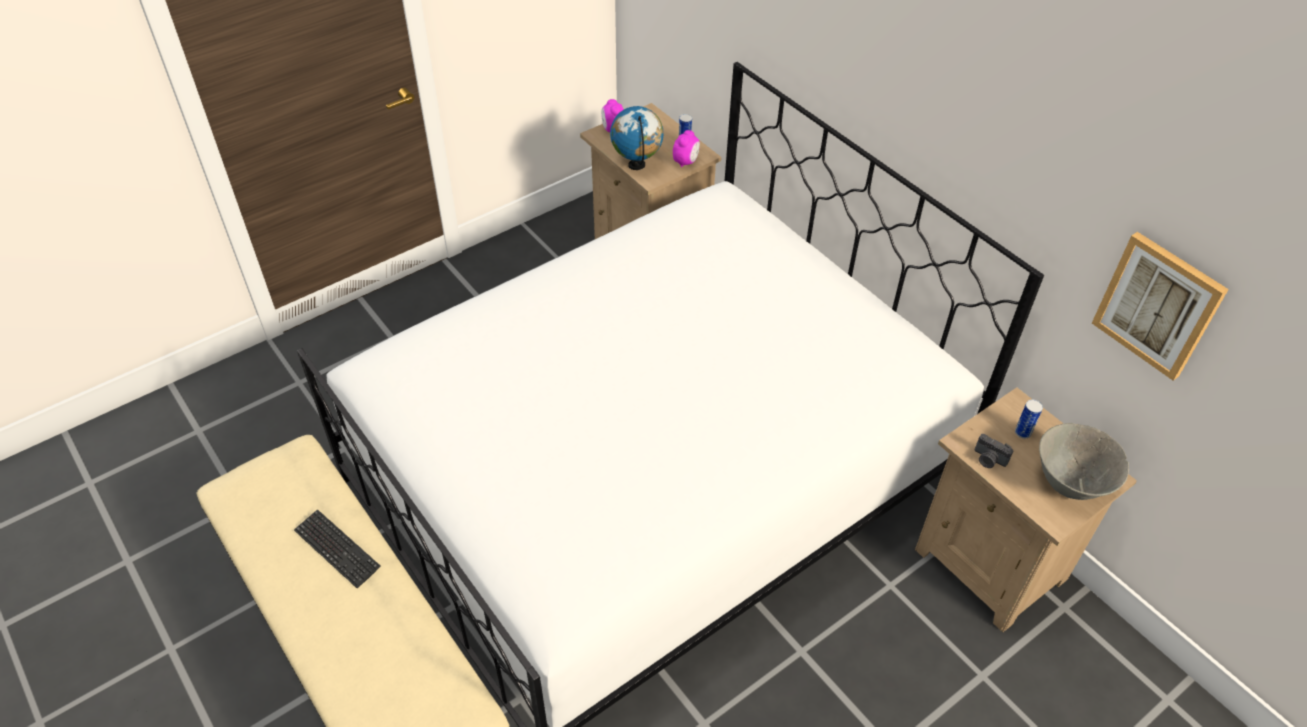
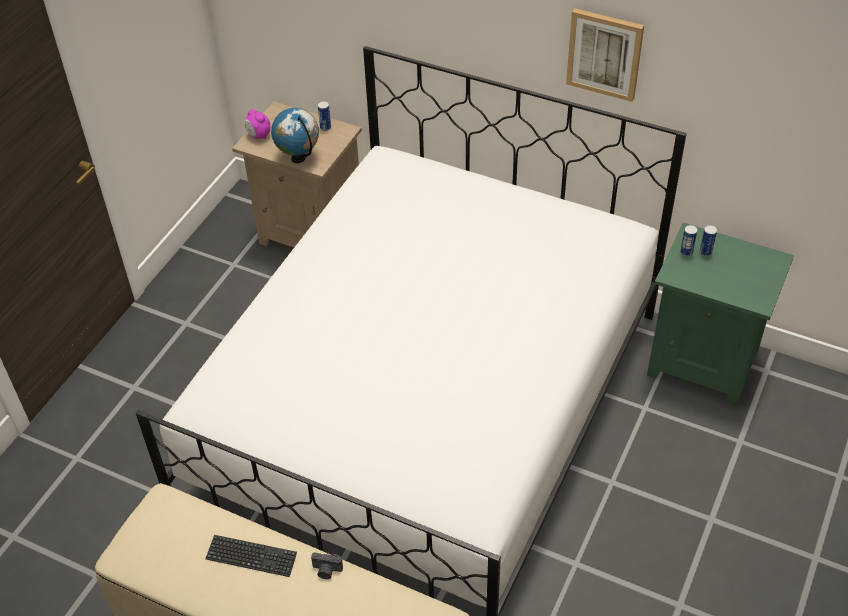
camera: 25 degrees left, 0 degrees up
alarm clock [673,130,700,167] -> none
beige nightstand [915,387,1137,632] -> green nightstand [647,223,794,406]
camera [974,434,1013,468] -> camera moved to [311,552,343,579]
grey bowl [1039,423,1129,500] -> none
picture [1092,232,1229,381] -> picture moved to [566,8,644,102]
none -> can [680,225,697,257]

